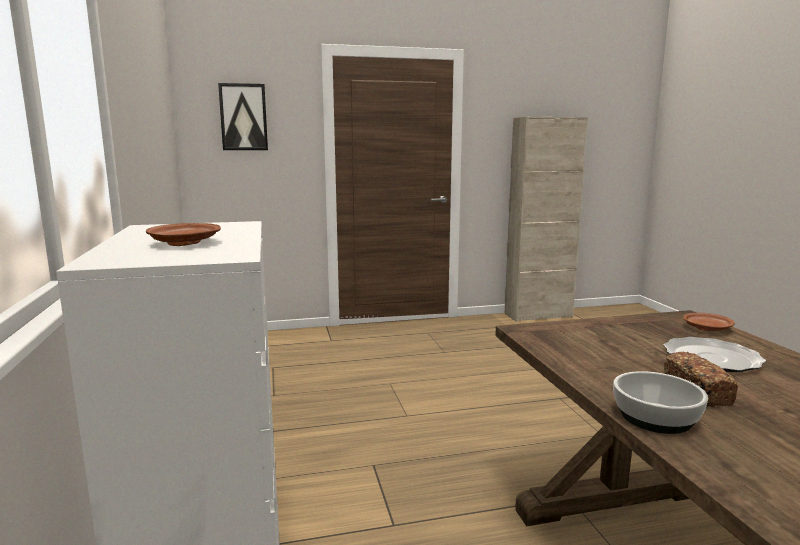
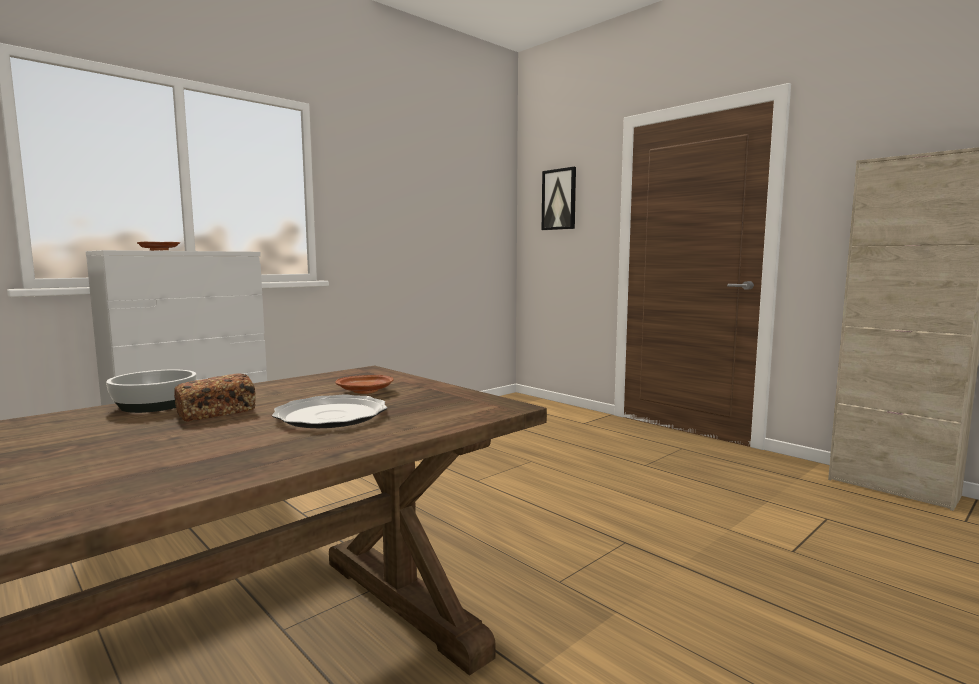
camera: 60 degrees right, 5 degrees down
brown plate [683,313,735,331] -> brown plate moved to [335,375,394,394]

